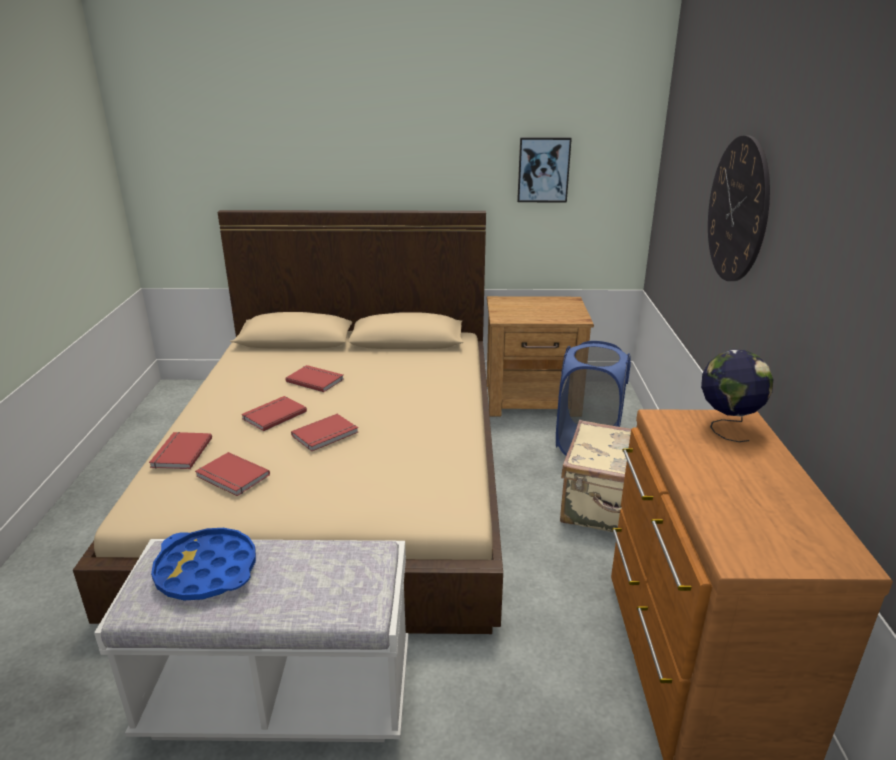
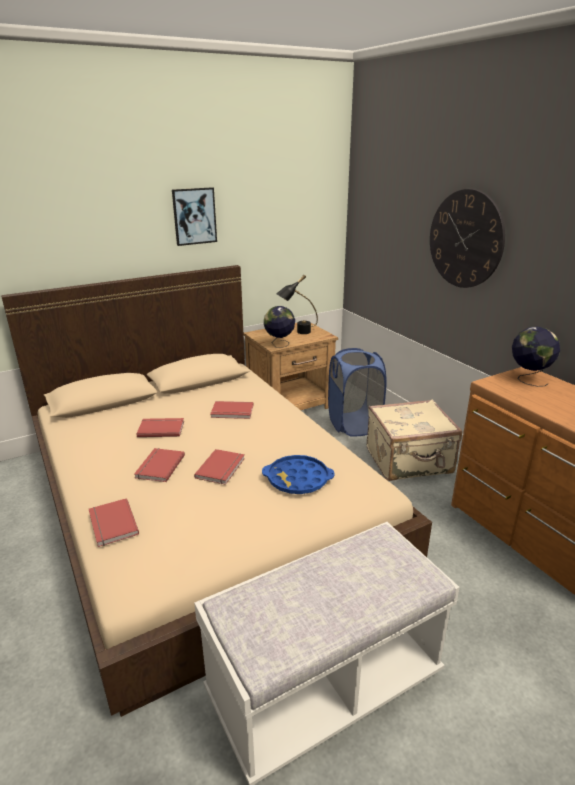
camera: 30 degrees left, 0 degrees up
blue tray [151,528,256,600] -> blue tray moved to [262,455,335,494]
red book [195,452,270,496] -> red book moved to [210,401,253,419]
picture [517,137,572,202] -> picture moved to [172,187,217,246]
none -> globe [264,306,295,348]
none -> black table lamp [276,275,318,334]

